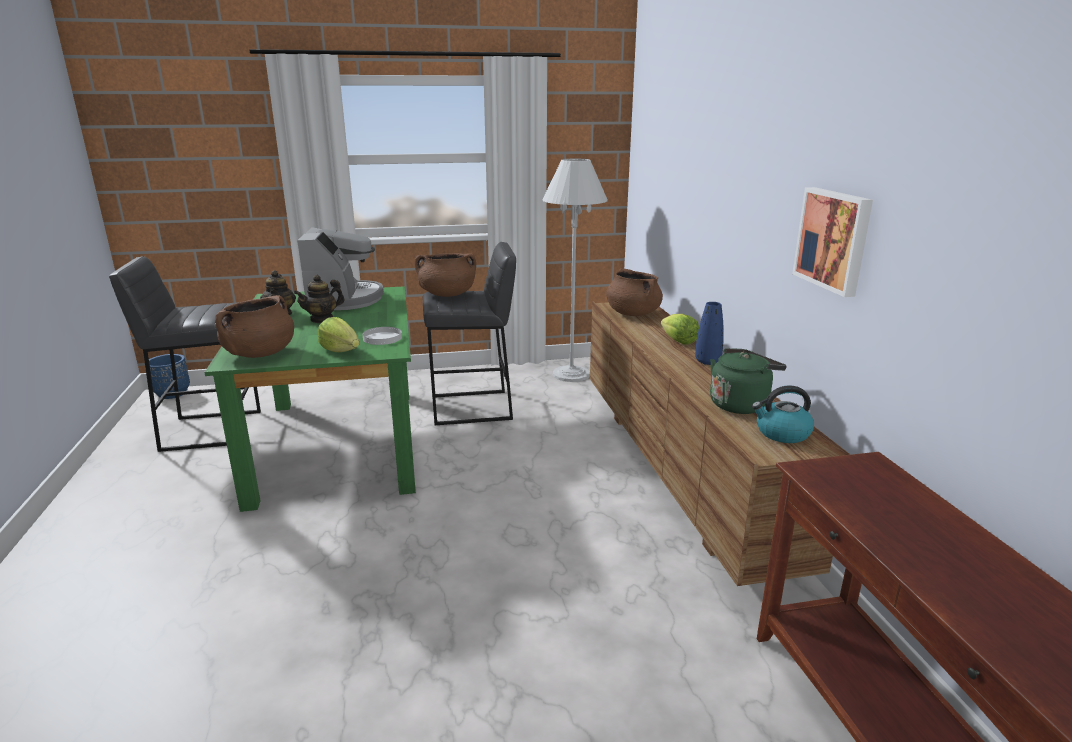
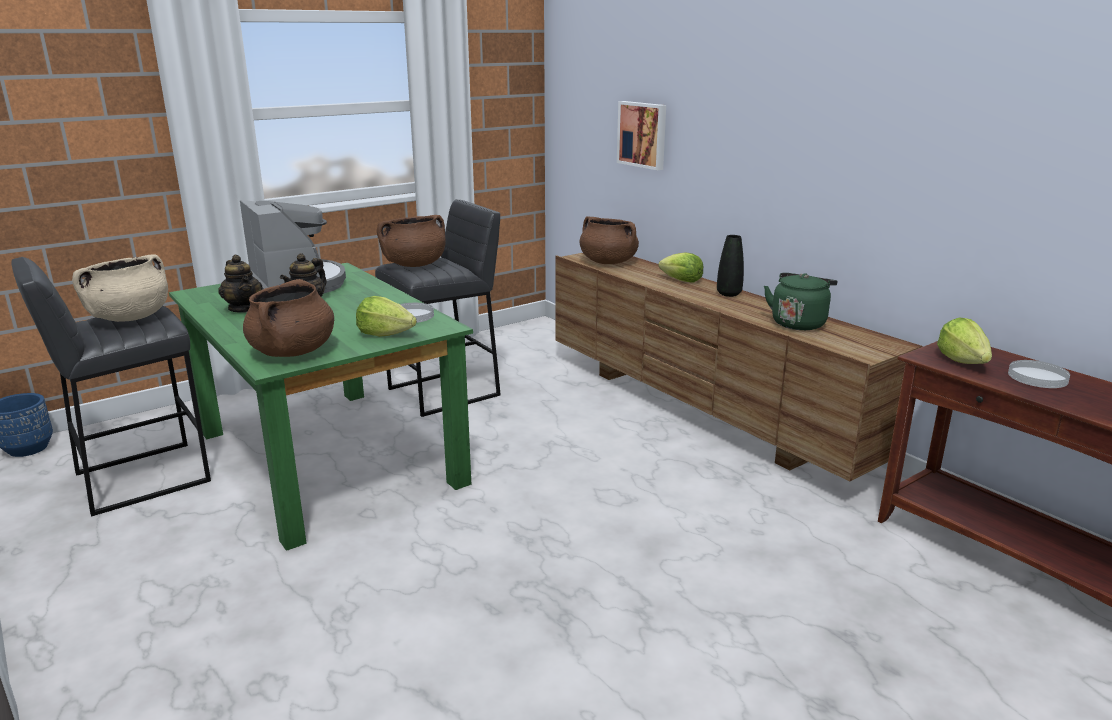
camera: 25 degrees left, 0 degrees up
white floor lamp [542,159,608,382] -> none
blue vase [695,302,724,365] -> black vase [717,235,744,297]
kettle [752,385,814,443] -> none
picture [792,187,873,297] -> picture moved to [617,101,666,170]
none -> beige cooking pot [72,255,168,322]
none -> lettuce [937,318,992,364]
none -> white plate [1008,360,1070,388]

